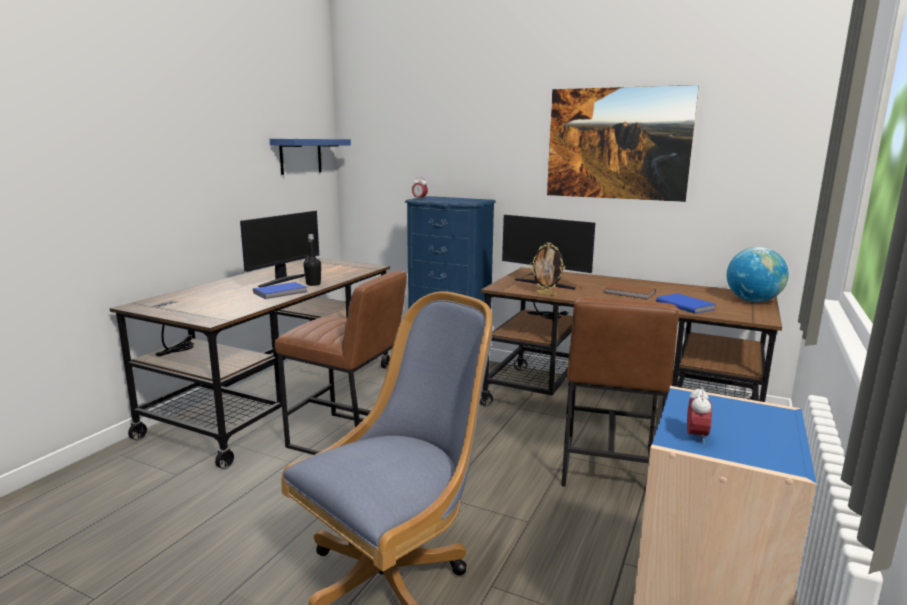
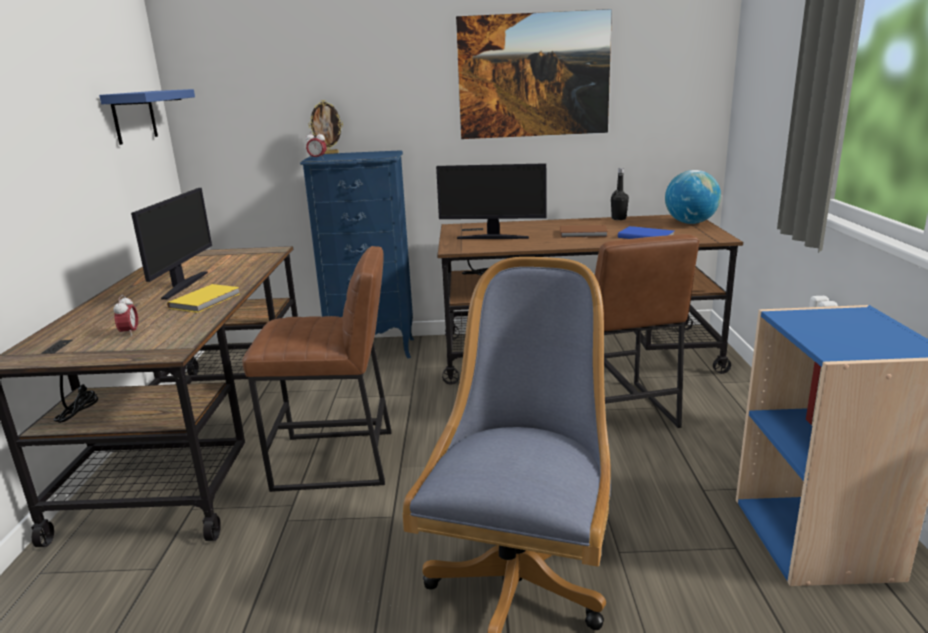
camera: 25 degrees left, 5 degrees up
blue book [253,282,307,299] -> yellow book [167,284,241,313]
black bottle [304,234,321,286] -> black bottle moved to [611,168,629,220]
picture frame [530,243,565,296] -> picture frame moved to [308,100,343,154]
alarm clock [687,385,712,445] -> alarm clock moved to [114,295,138,337]

